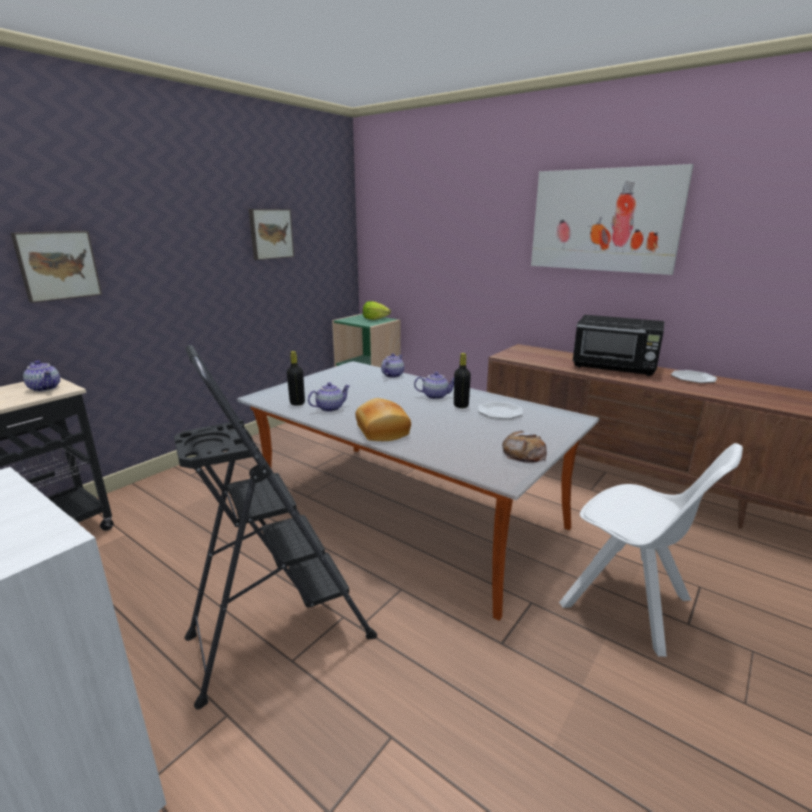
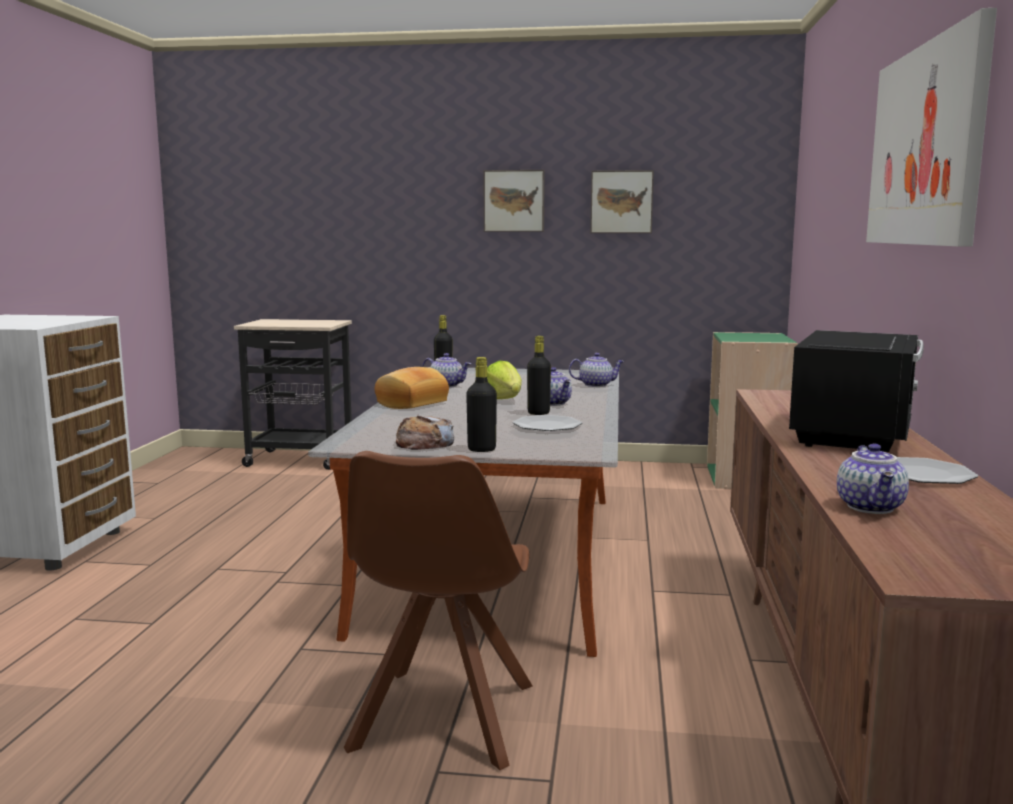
camera: 60 degrees right, 10 degrees down
picture [11,231,102,303] -> picture moved to [483,170,545,232]
teapot [23,360,60,392] -> teapot moved to [837,444,909,514]
step ladder [174,345,377,709] -> none
lettuce [363,301,391,320] -> lettuce moved to [487,360,522,399]
white chair [559,443,743,657] -> brown chair [344,451,533,770]
black microwave [573,315,664,376] -> black microwave turned 150 degrees counterclockwise [789,330,924,452]
none -> black bottle [466,357,497,452]

